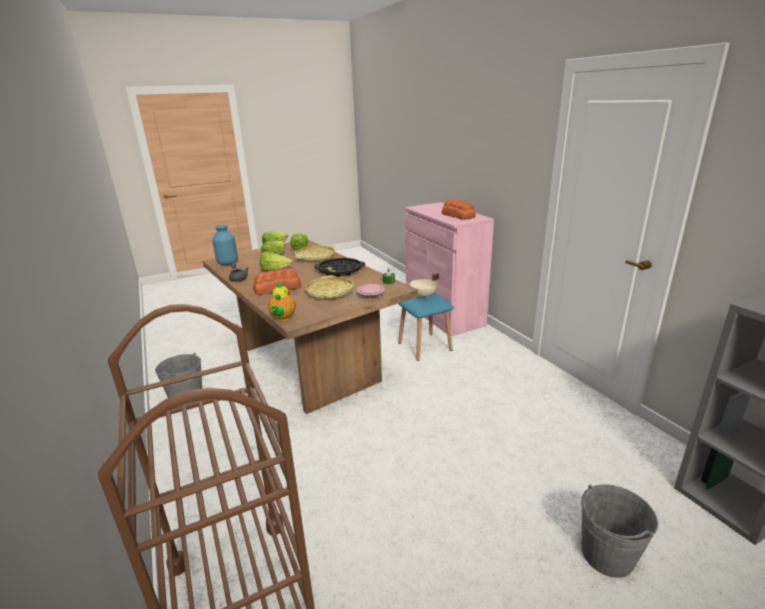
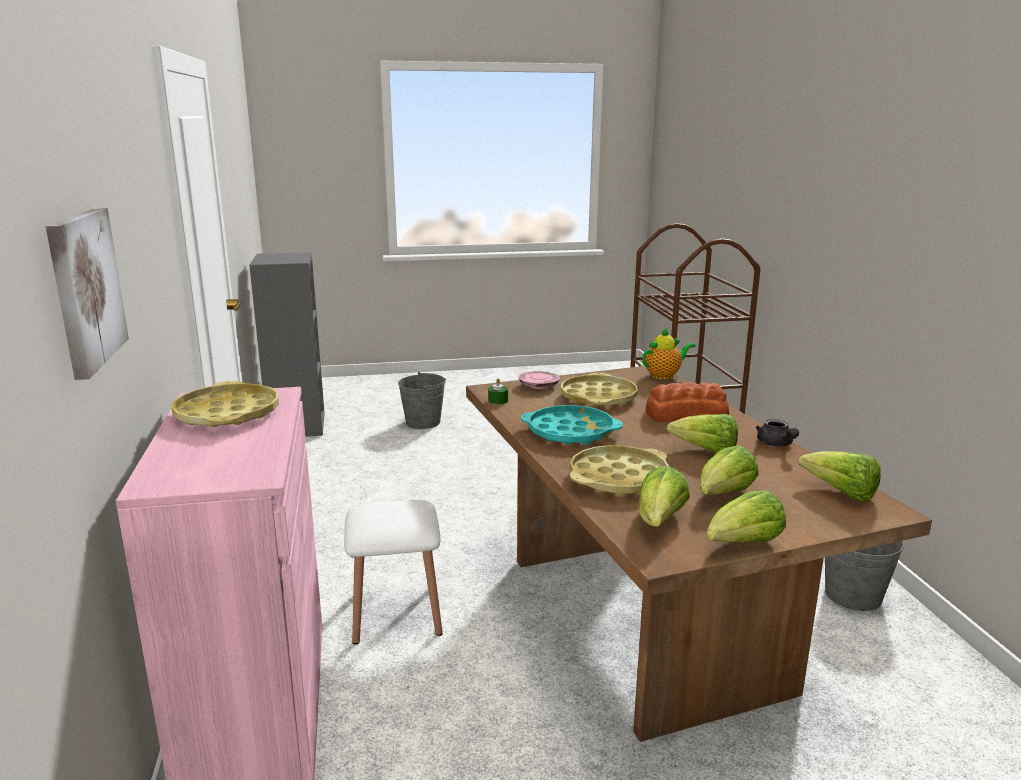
camera: 165 degrees left, 5 degrees down
blue vase [212,225,238,265] -> lettuce [798,451,881,502]
teapot [268,282,296,321] -> teapot turned 45 degrees clockwise [642,328,695,380]
black tray [314,258,365,277] -> turquoise tray [521,405,623,445]
blue stool [398,293,453,361] -> white stool [344,500,443,645]
beige cooking pot [410,273,439,299] -> none
bread [442,199,476,220] -> yellow tray [171,381,279,427]
none -> picture [46,208,129,380]

